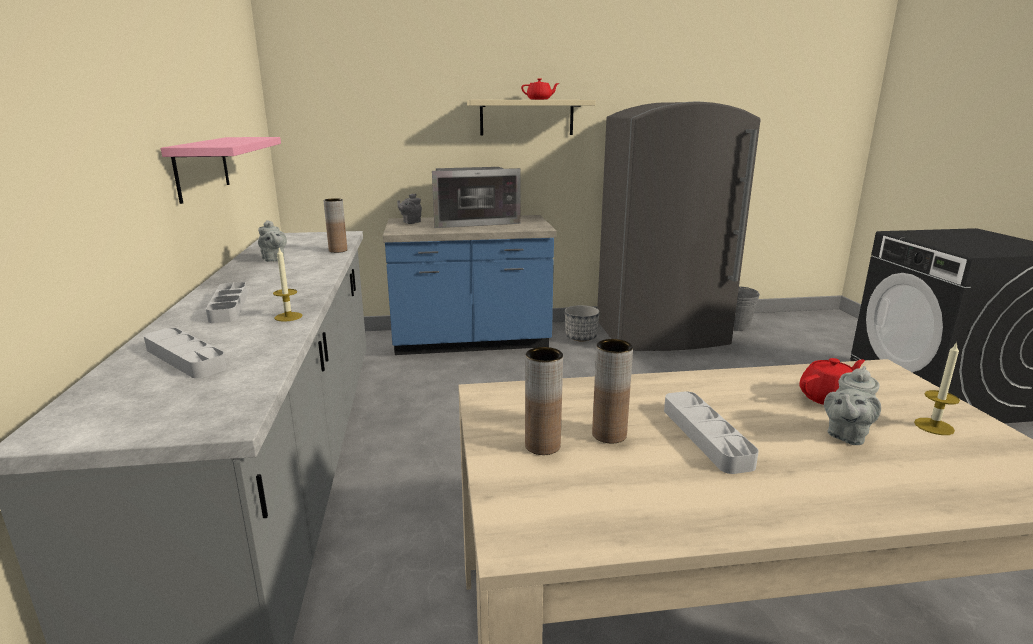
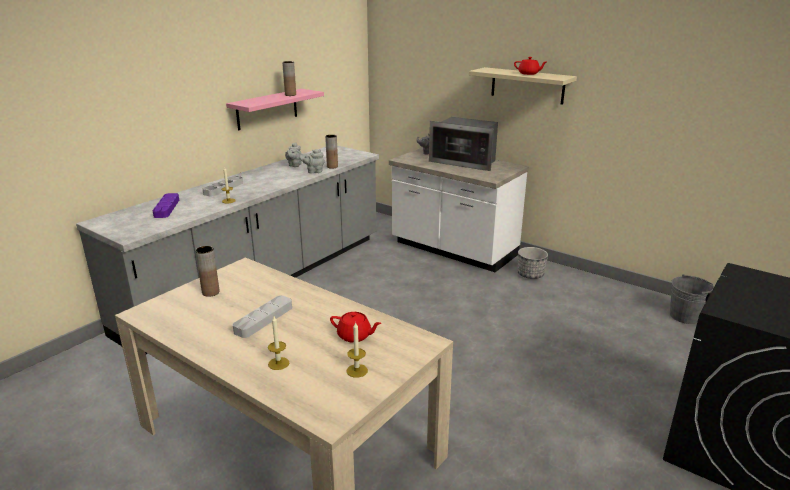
camera: 45 degrees right, 5 degrees up
grey tray [144,328,227,378] -> purple tray [152,193,179,218]
blue counter [383,215,556,355] -> white counter [389,147,529,272]
brown vase [592,339,633,443] -> brown vase moved to [282,61,296,96]
grey fridge [597,101,761,351] -> none
grey teapot [824,366,881,445] -> grey teapot moved to [299,149,325,173]
none -> candle [268,316,289,370]

